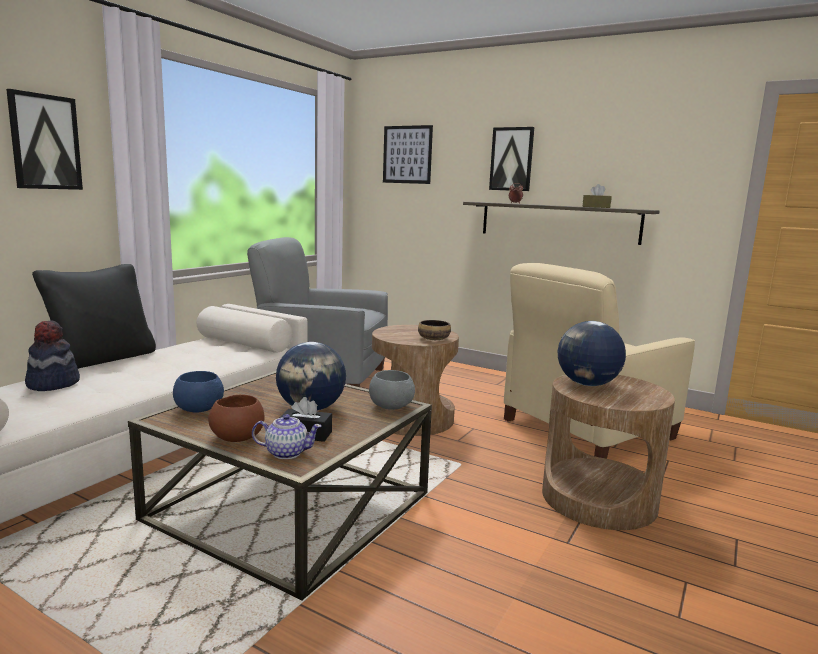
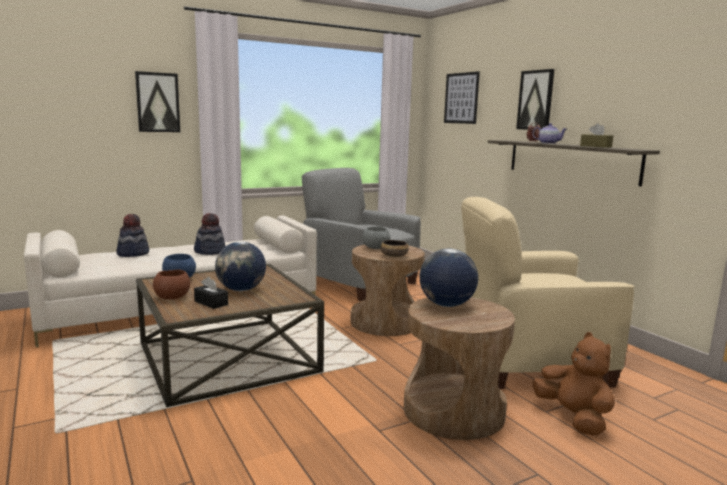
camera: 30 degrees right, 0 degrees up
black pillow [32,264,156,369] -> none
teapot [252,414,322,459] -> teapot moved to [532,123,566,144]
grey bowl [369,370,415,410] -> grey bowl moved to [363,227,390,249]
none -> hat [194,213,225,255]
none -> brown plush toy [533,332,615,436]

